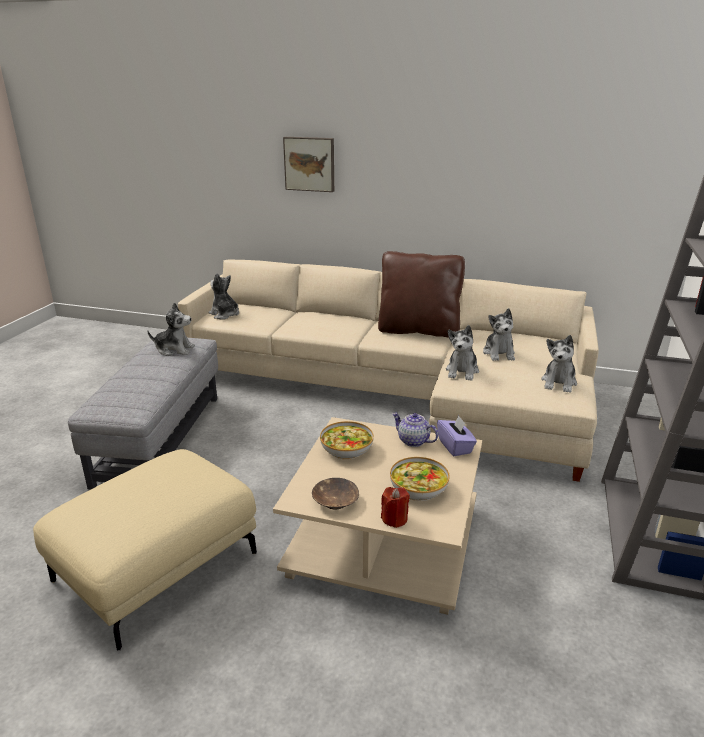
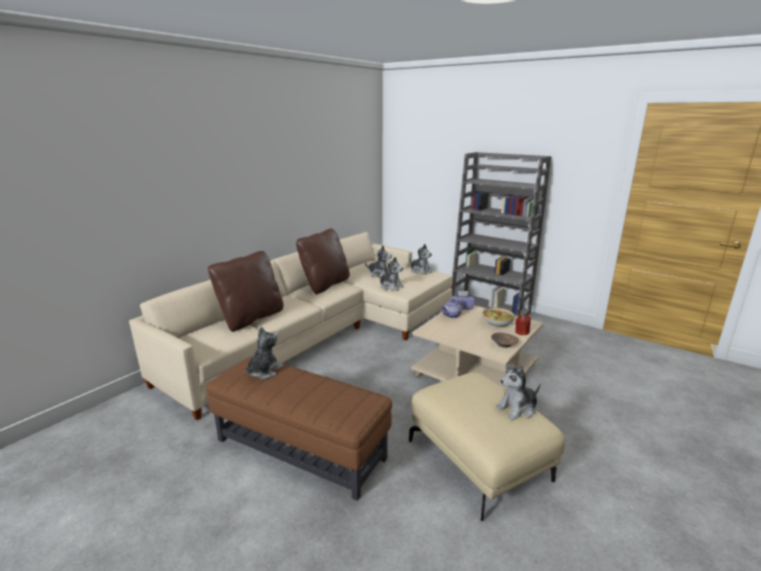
camera: 70 degrees left, 5 degrees down
grey ottoman [68,338,218,489] -> brown ottoman [206,356,392,501]
plush toy [209,273,239,319] -> plush toy moved to [496,362,540,420]
picture [283,137,334,192] -> none
bowl [320,421,374,459] -> none
none -> brown pillow [208,251,283,332]

